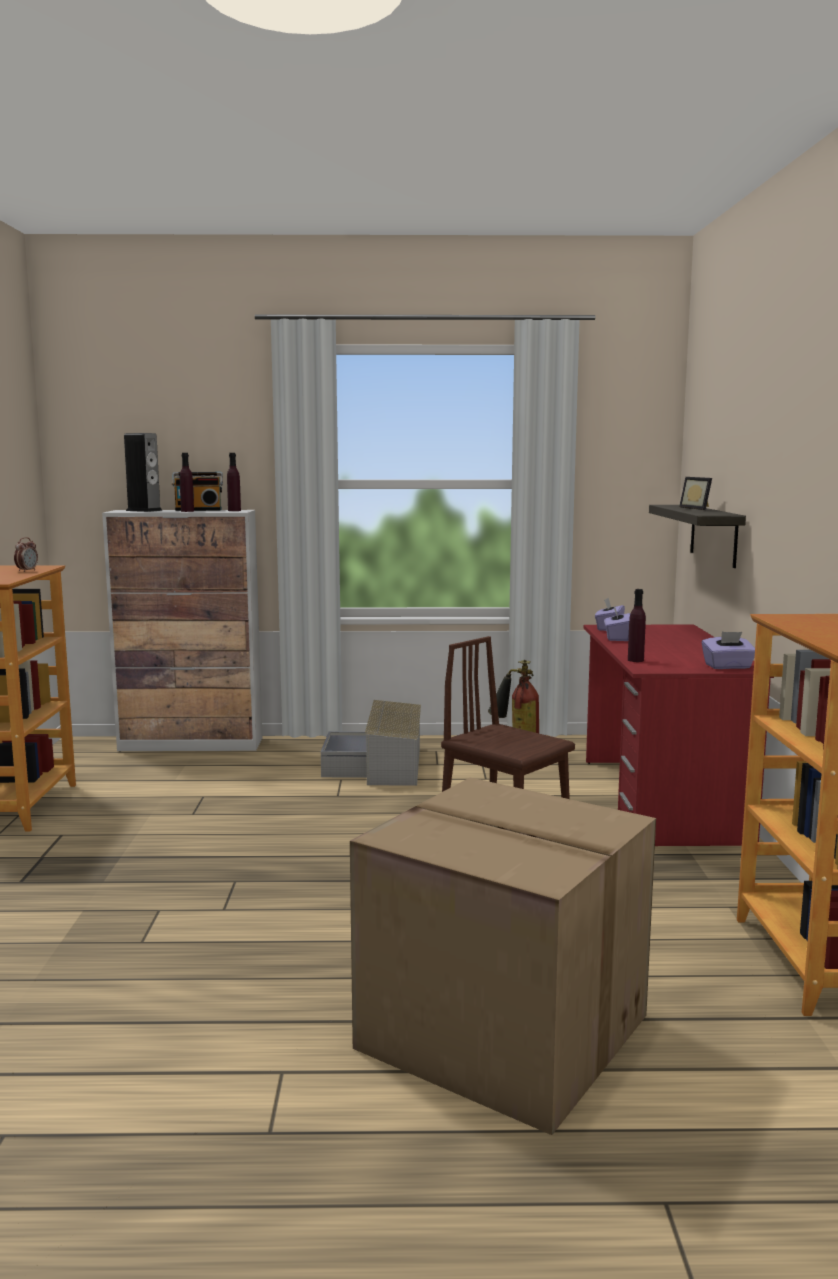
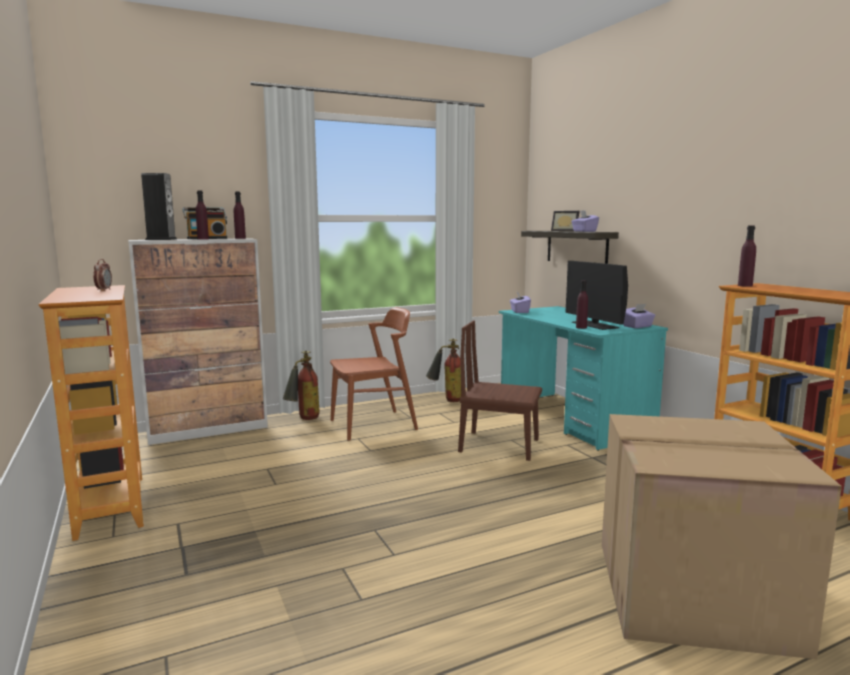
camera: 25 degrees left, 0 degrees up
grey storage box [321,700,421,786] -> brown chair [330,307,418,441]
red desk [584,625,774,846] -> turquoise desk [499,306,668,450]
purple tissue box [604,607,630,641] -> purple tissue box moved to [571,210,599,232]
none -> fire extinguisher [283,350,320,420]
none -> monitor [565,261,628,330]
none -> purple bottle [738,226,756,287]

